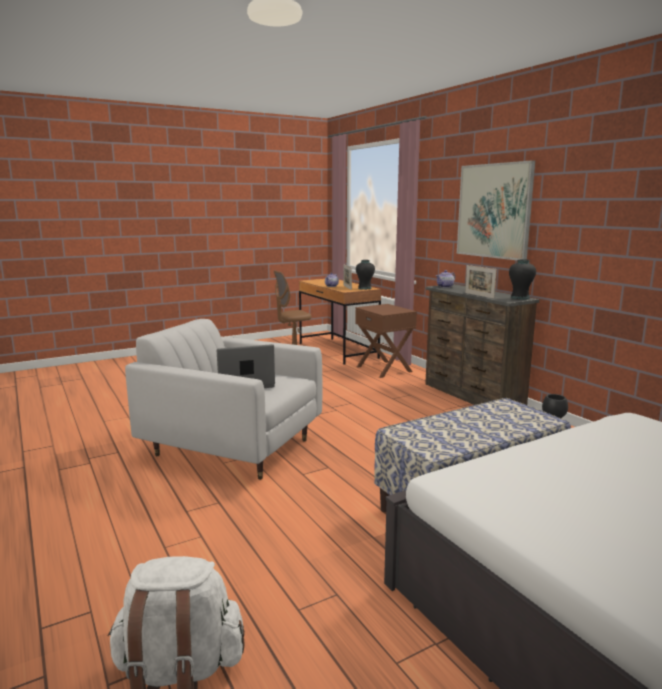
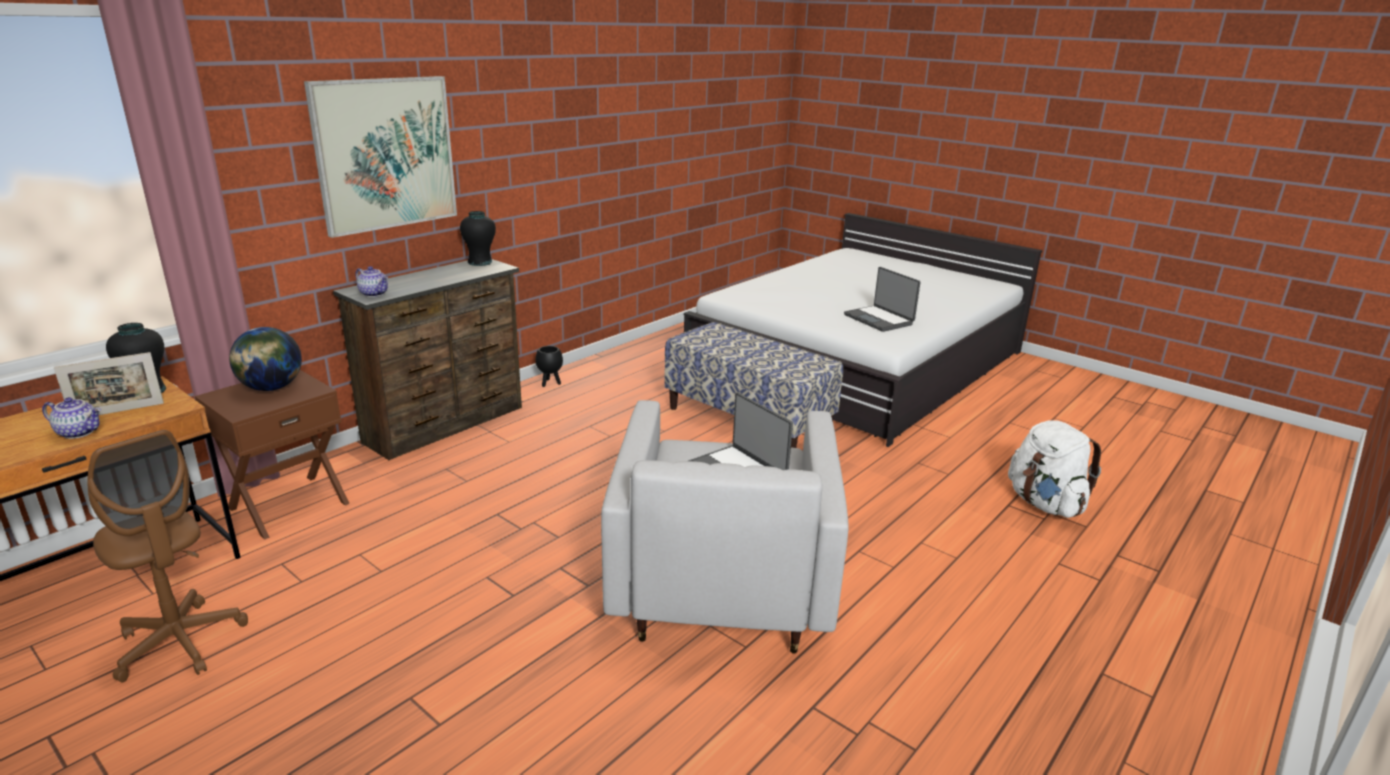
camera: 110 degrees left, 10 degrees up
picture frame [465,265,497,298] -> none
none -> globe [229,327,302,391]
none -> laptop [844,267,921,332]

